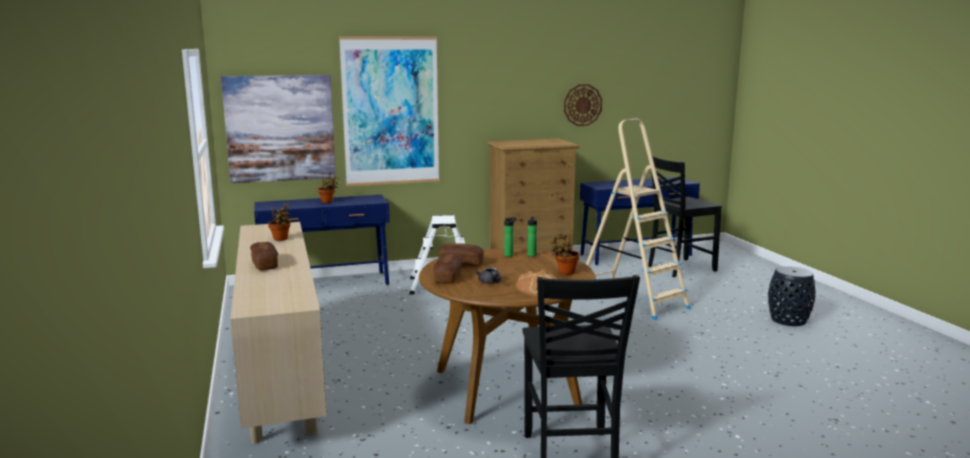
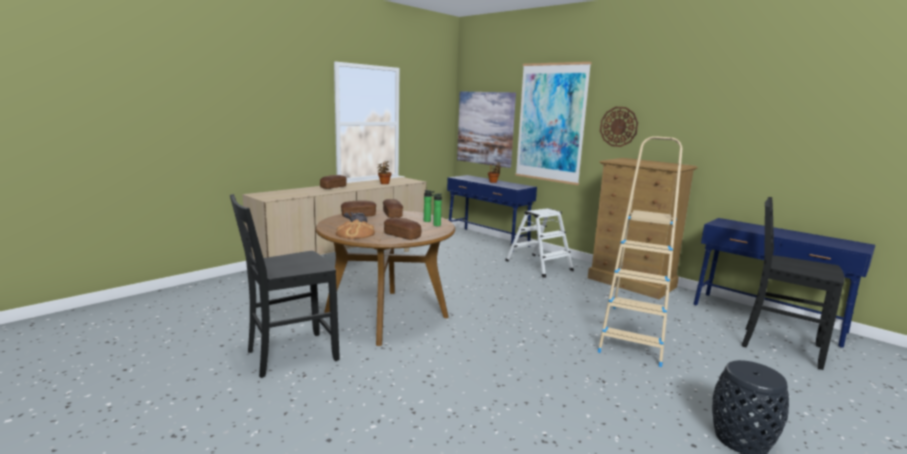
camera: 60 degrees right, 0 degrees up
potted plant [550,234,579,275] -> bread [384,217,421,240]
wall clock [564,84,602,126] -> wall clock moved to [600,107,638,147]

